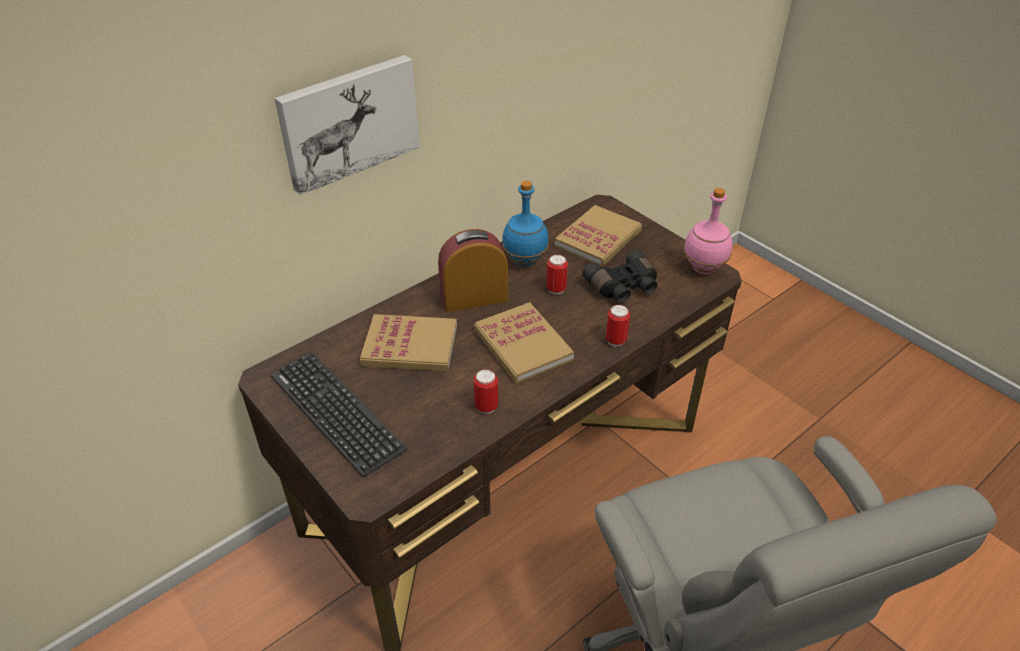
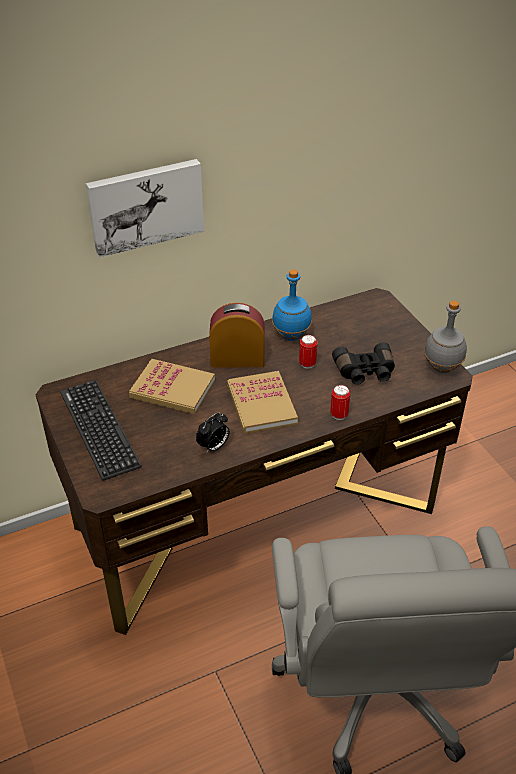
camera: 15 degrees right, 0 degrees up
can [474,369,498,414] -> alarm clock [196,412,230,453]
book [555,205,642,267] -> none
pink bottle [684,188,733,274] -> grey bottle [424,300,467,374]

